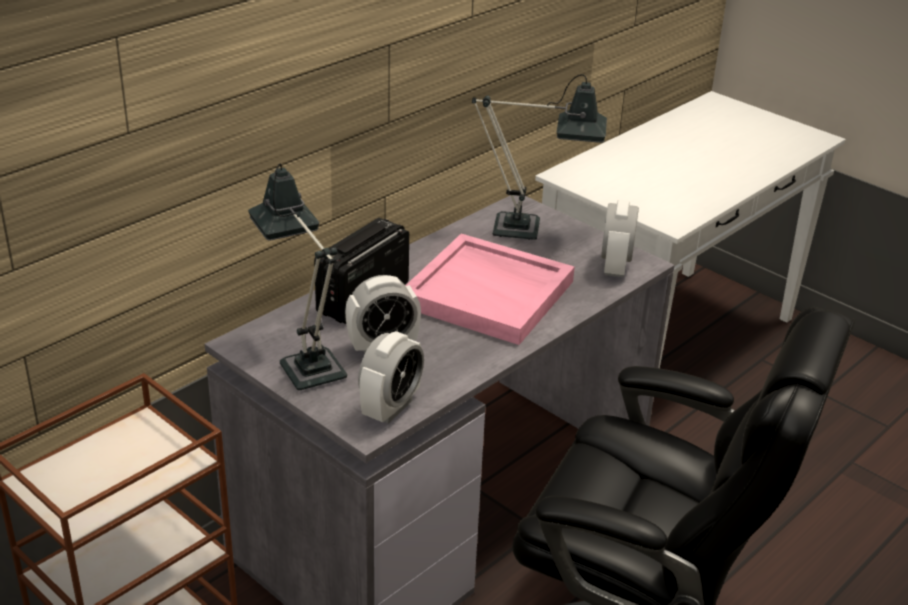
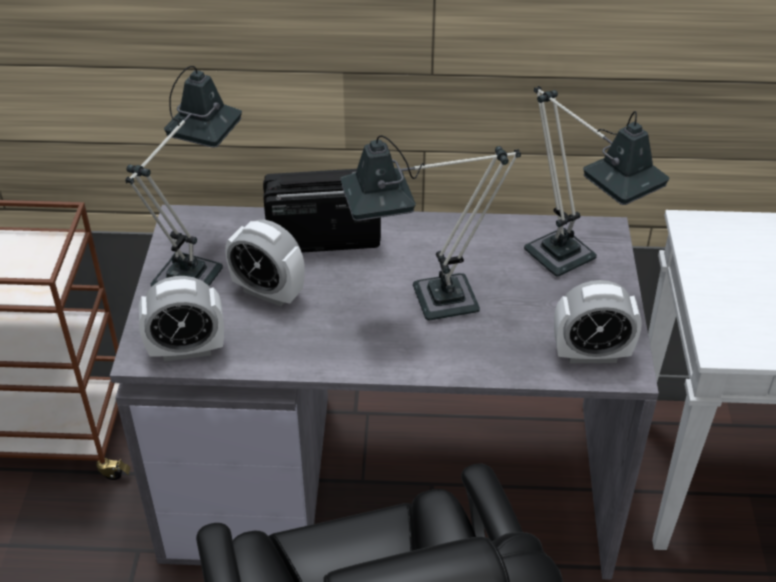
camera: 50 degrees right, 10 degrees up
pink tray [405,234,575,345] -> table lamp [340,135,521,320]
alarm clock [601,200,639,277] -> alarm clock turned 150 degrees counterclockwise [554,280,642,363]

